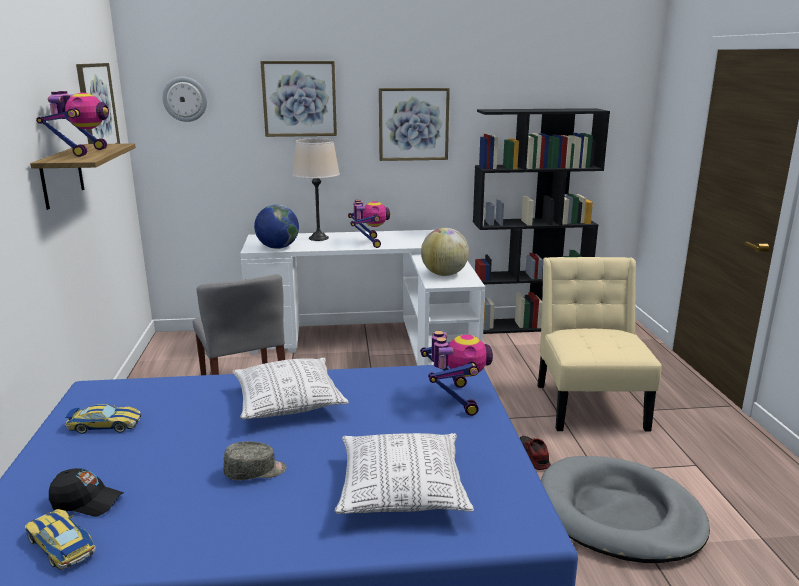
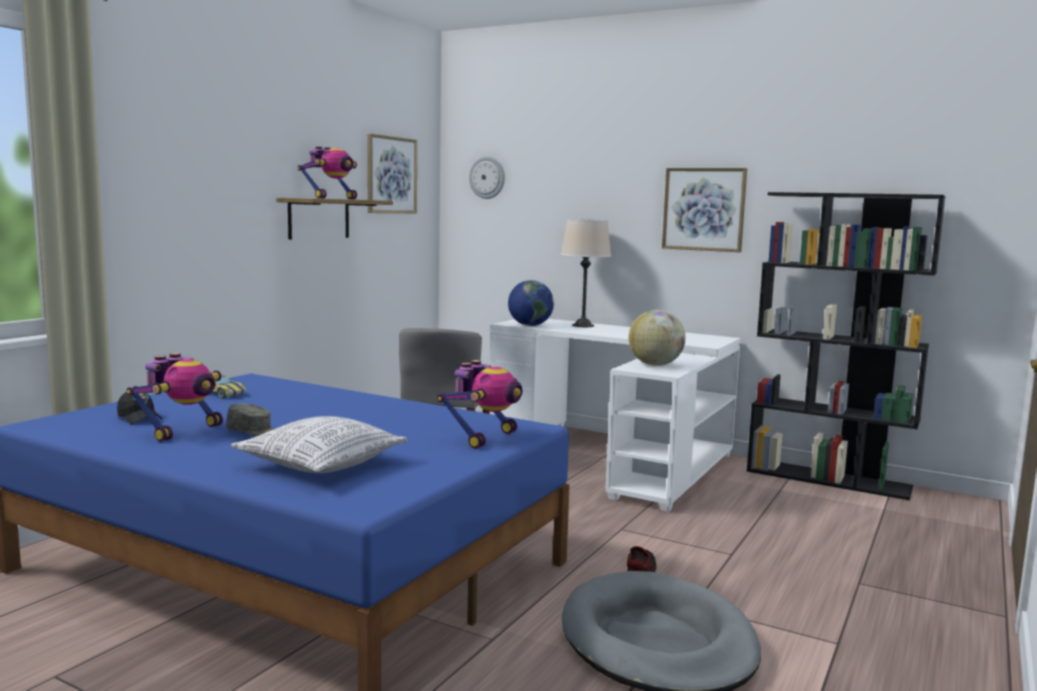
camera: 35 degrees right, 10 degrees down
toy car [25,509,96,570] -> none
pillow [232,358,349,419] -> none
picture [260,61,337,137] -> none
toy robot [348,200,391,248] -> toy robot moved to [127,353,223,442]
beige chair [537,257,662,431] -> none

